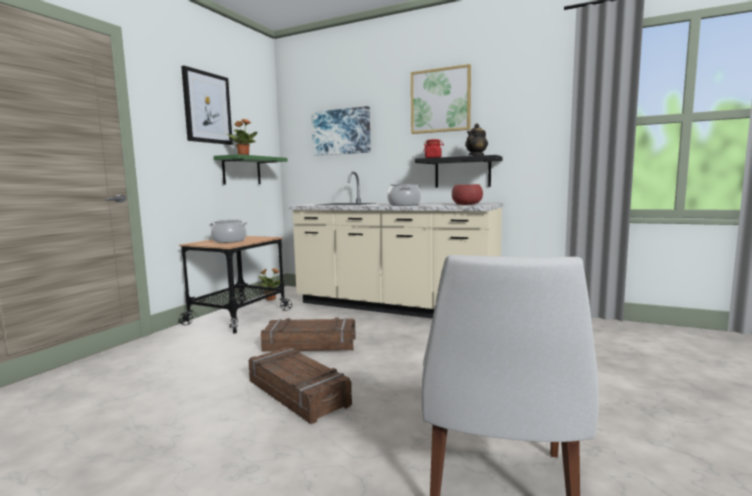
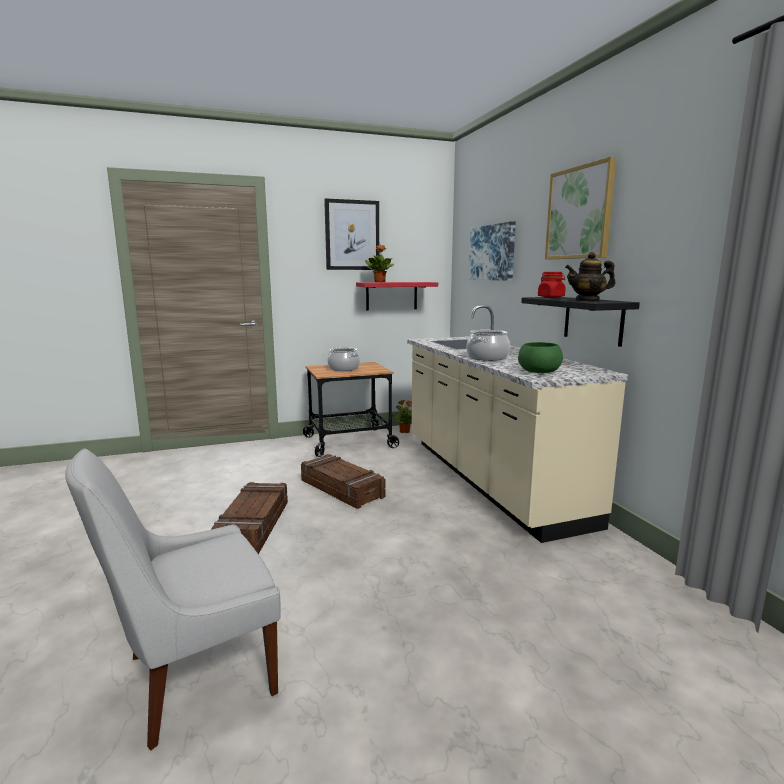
camera: 45 degrees right, 5 degrees up
green shelf [214,154,287,184] -> red shelf [356,282,438,310]
red bowl [452,184,483,205] -> green bowl [518,342,563,373]

